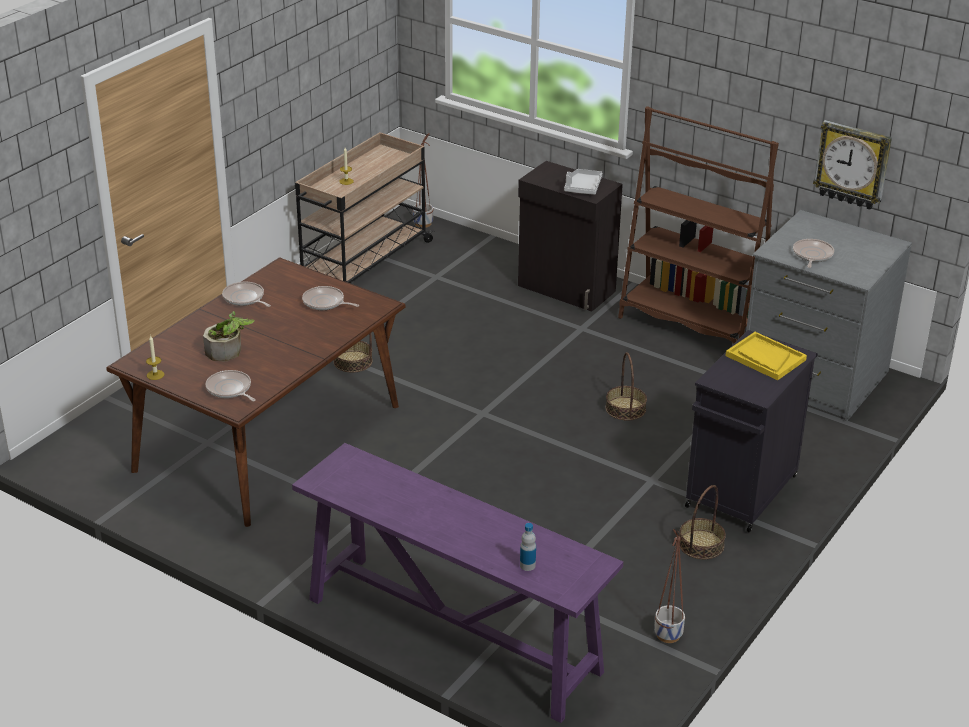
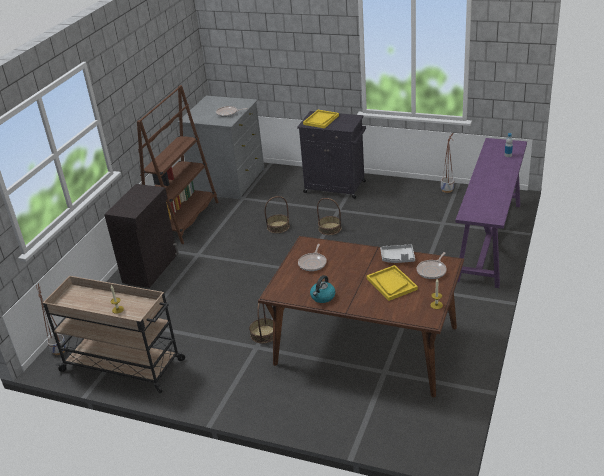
camera: 100 degrees left, 0 degrees up
potted plant [203,311,255,361] -> yellow tray [367,265,418,301]
frying pan [222,282,271,307] -> kettle [310,275,336,303]
grey tray [564,169,602,195] -> grey tray moved to [380,244,415,263]
basket [680,485,726,559] -> basket moved to [317,198,341,235]
wall clock [813,120,892,209] -> none

